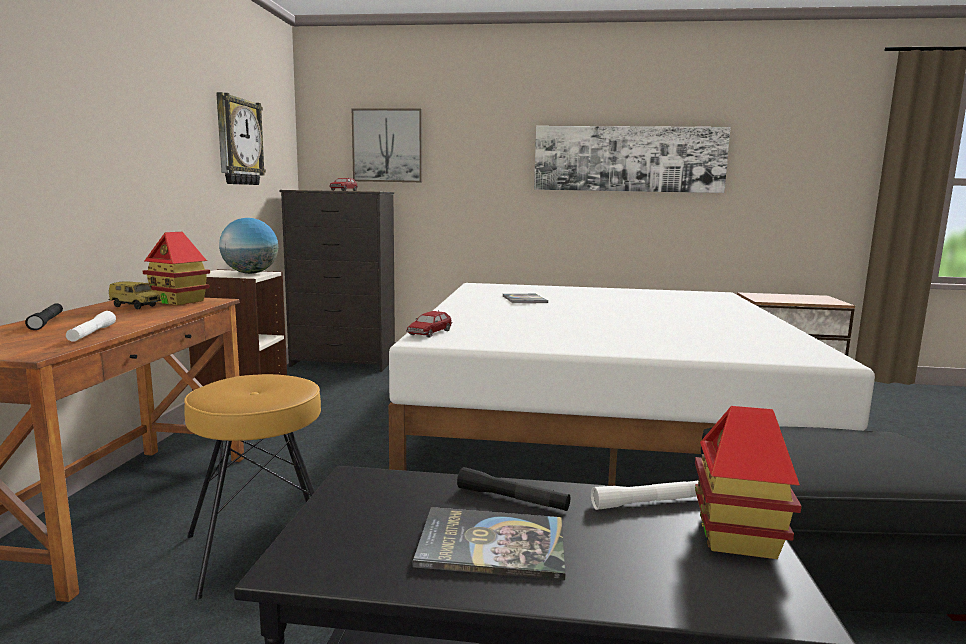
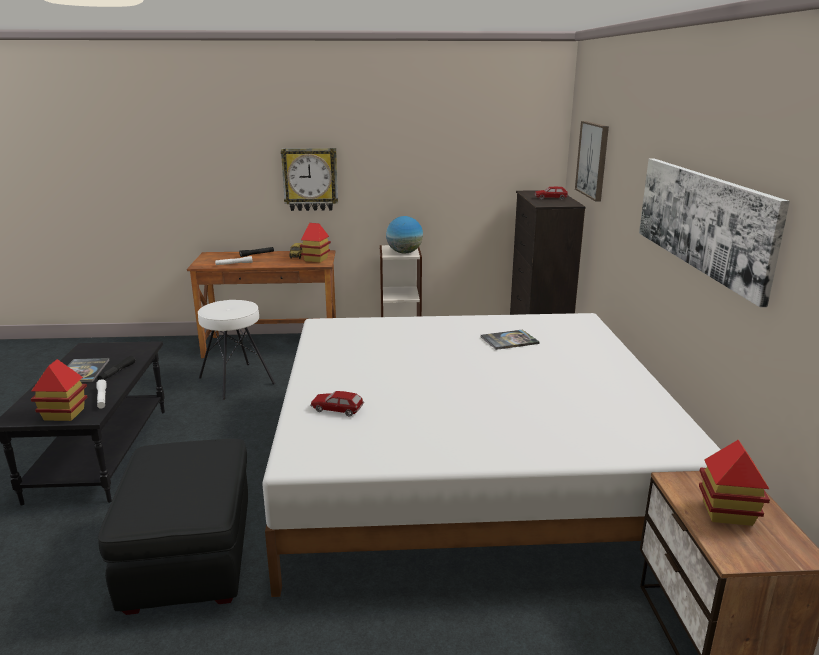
camera: 80 degrees right, 10 degrees up
brown stool [184,374,321,600] -> white stool [198,300,275,400]
wall clock [216,92,266,185] -> wall clock moved to [281,148,338,211]
toy car [406,311,453,338] -> toy car moved to [310,391,364,417]
none -> toy house [699,440,770,526]

